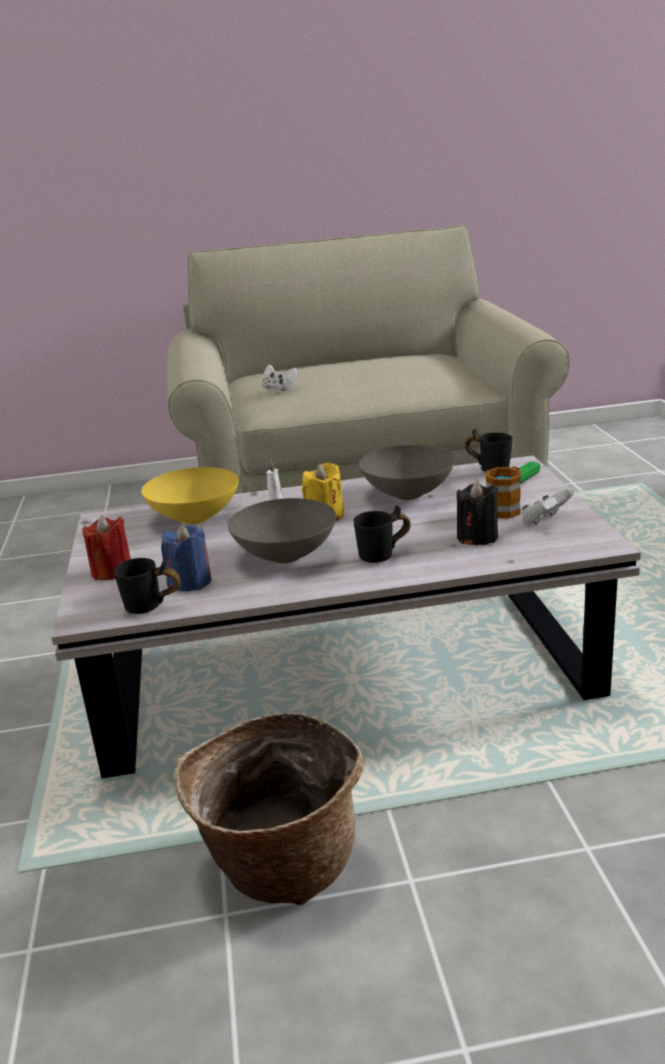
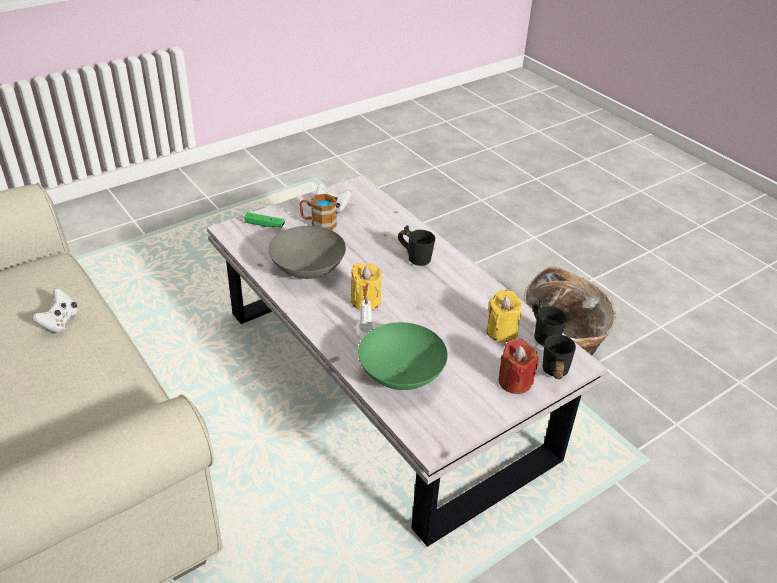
camera: 120 degrees left, 15 degrees up
yellow bowl [141,467,239,524] -> green bowl [358,322,448,390]
blue candle [161,524,211,591] -> yellow candle [487,290,522,342]
grey bowl [228,498,336,563] -> none
white game controller [262,364,298,391] -> white game controller moved to [32,288,78,333]
black candle [457,481,498,545] -> none
black mug [465,429,513,472] -> black mug moved to [543,335,576,379]

